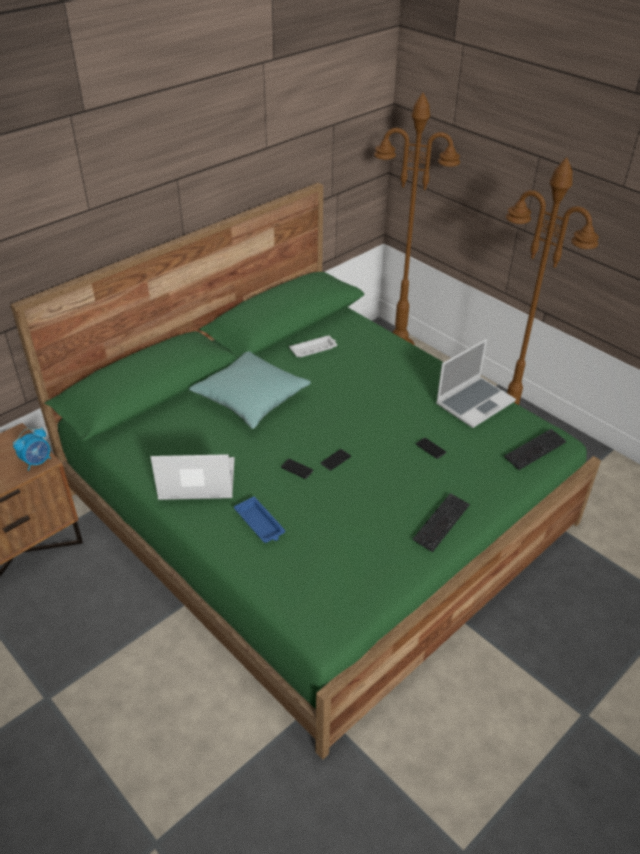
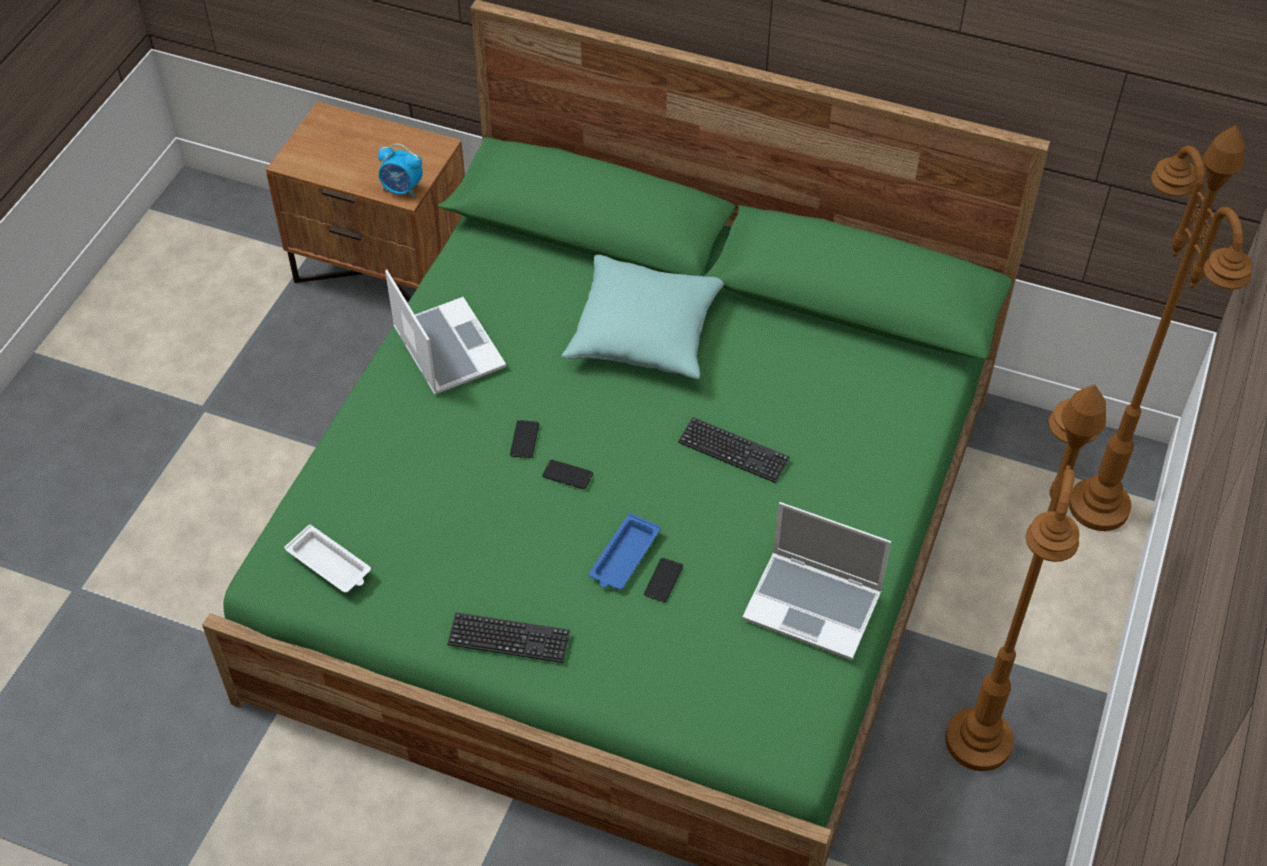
camera: 65 degrees right, 10 degrees up
blue tray [234,497,285,543] -> blue tray moved to [589,513,661,590]
white tray [289,336,337,357] -> white tray moved to [284,525,371,593]
keyboard [504,429,567,470] -> keyboard moved to [678,417,790,483]

